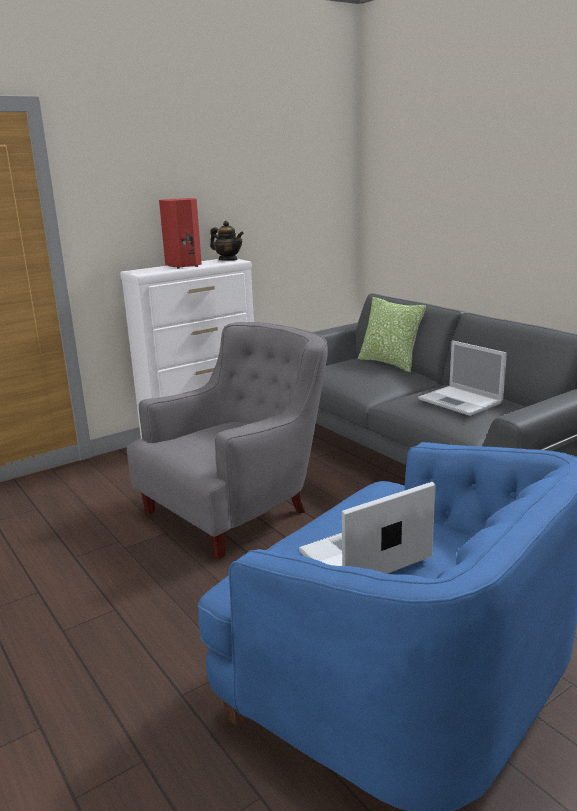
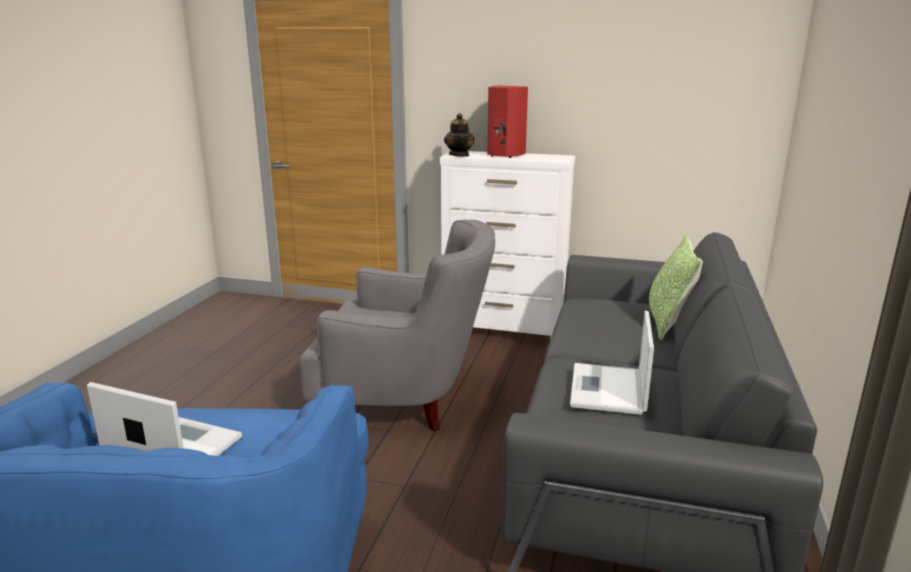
camera: 50 degrees right, 0 degrees up
teapot [210,221,244,261] -> teapot moved to [444,113,475,157]

